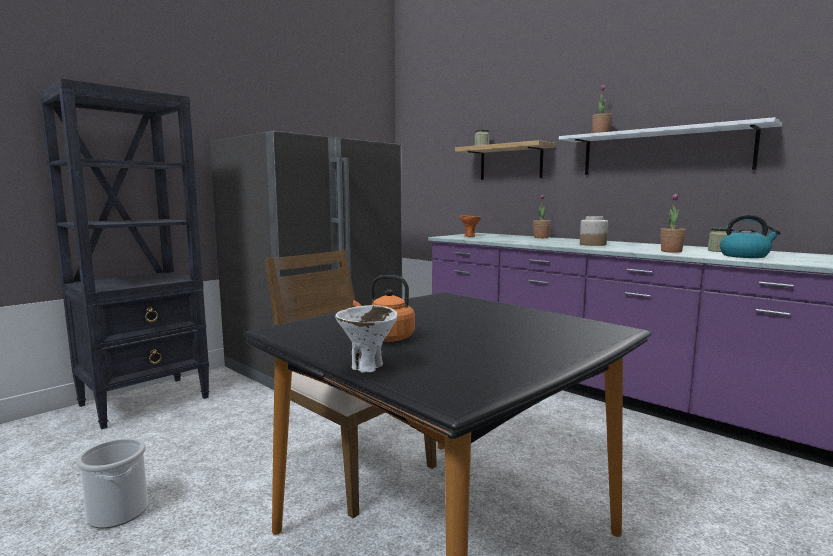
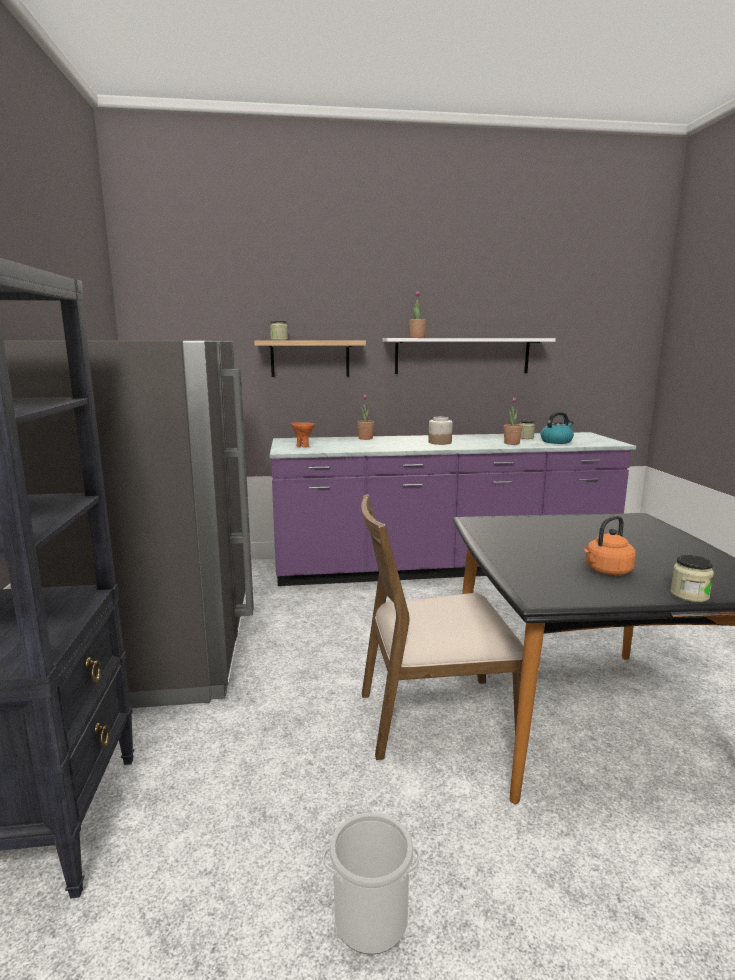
camera: 50 degrees left, 5 degrees up
white bowl [335,305,398,373] -> jar [670,555,714,602]

